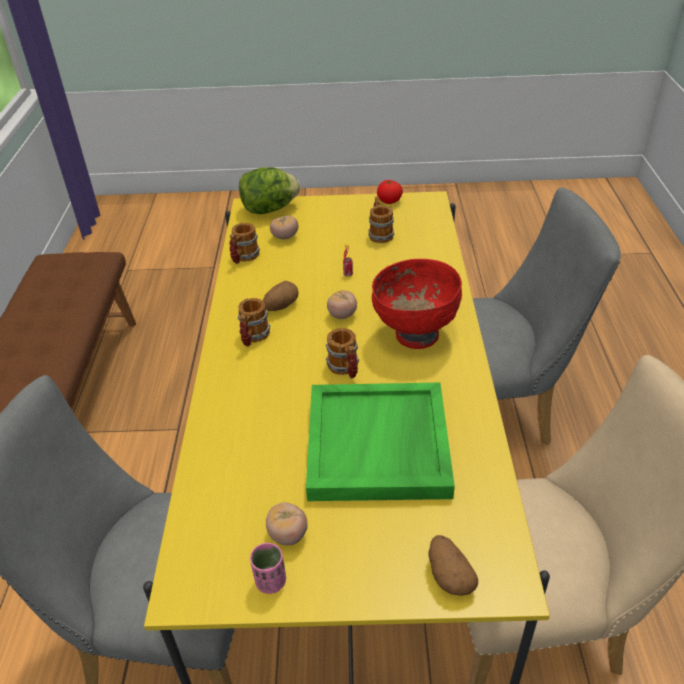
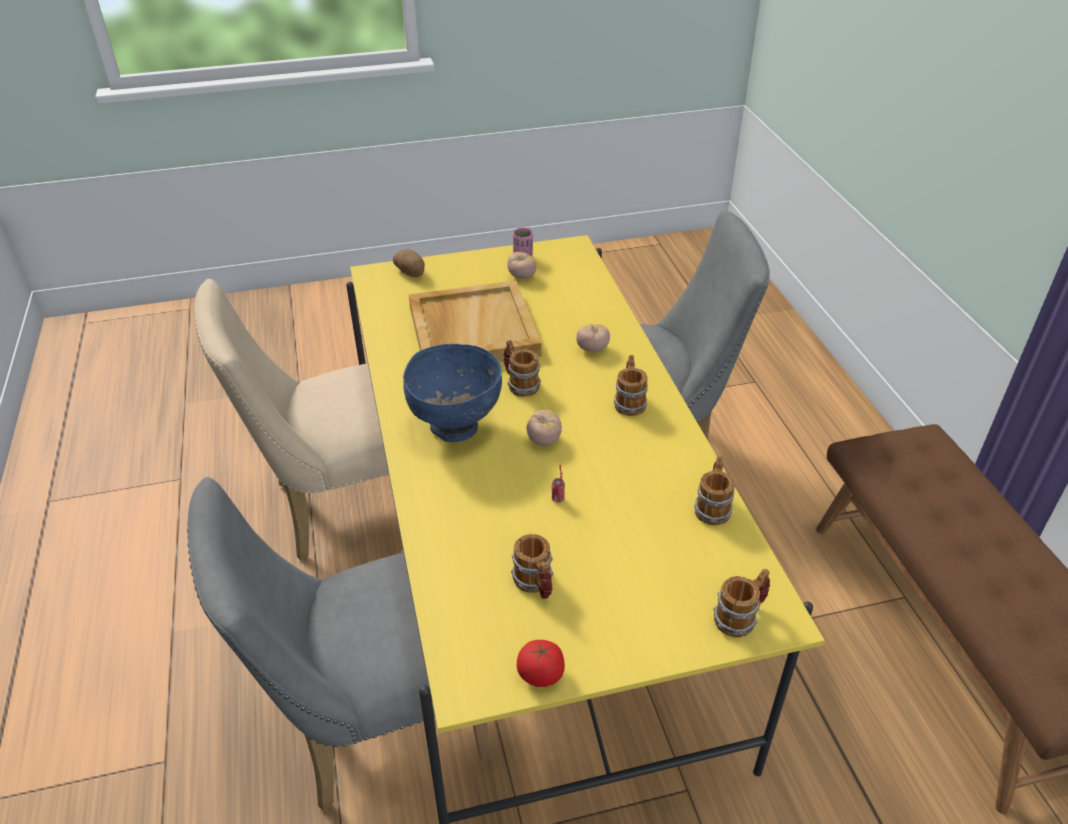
camera: 165 degrees right, 0 degrees up
lettuce [239,167,300,214] -> mug [714,569,770,638]
potato [263,281,298,311] -> none
tomato [270,216,298,239] -> tomato moved to [576,324,610,352]
green tray [306,383,455,501] -> beige tray [409,281,542,362]
red bowl [372,259,462,349] -> blue bowl [403,344,502,442]

